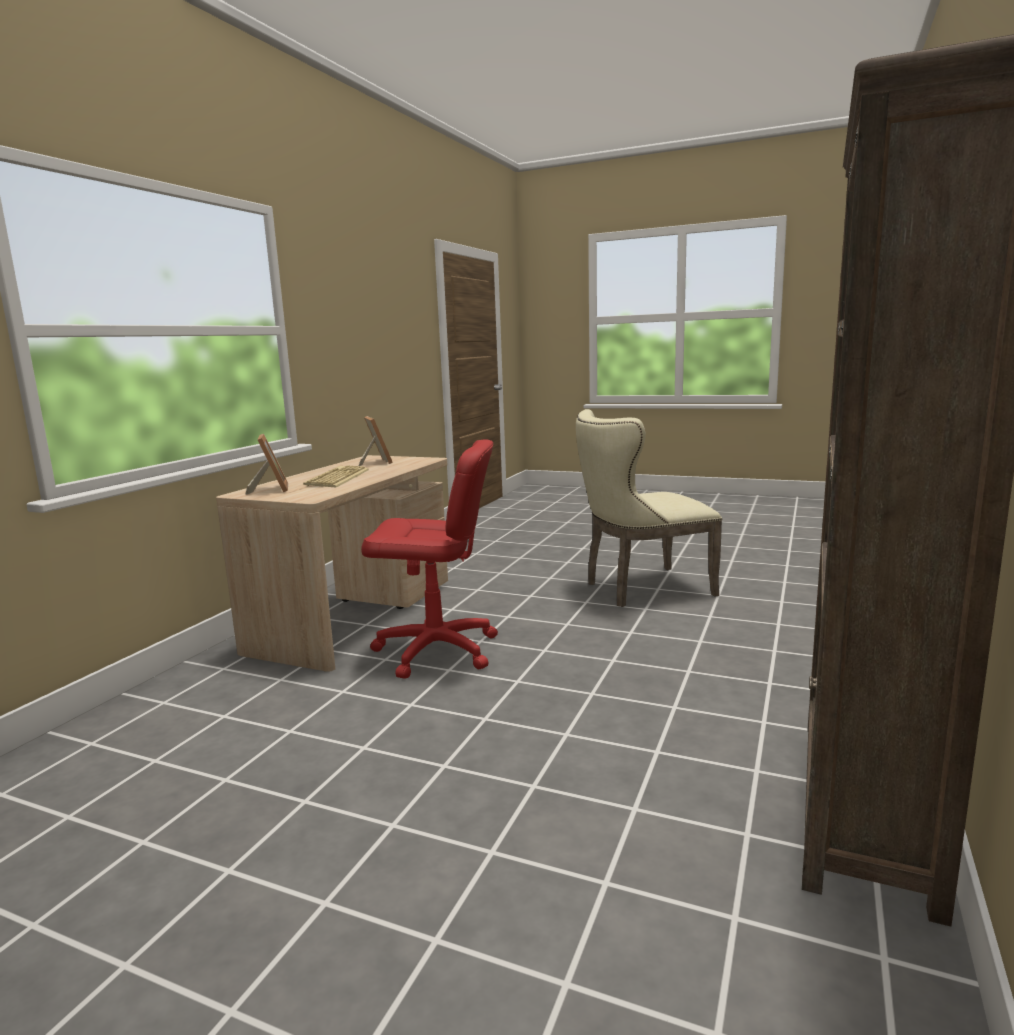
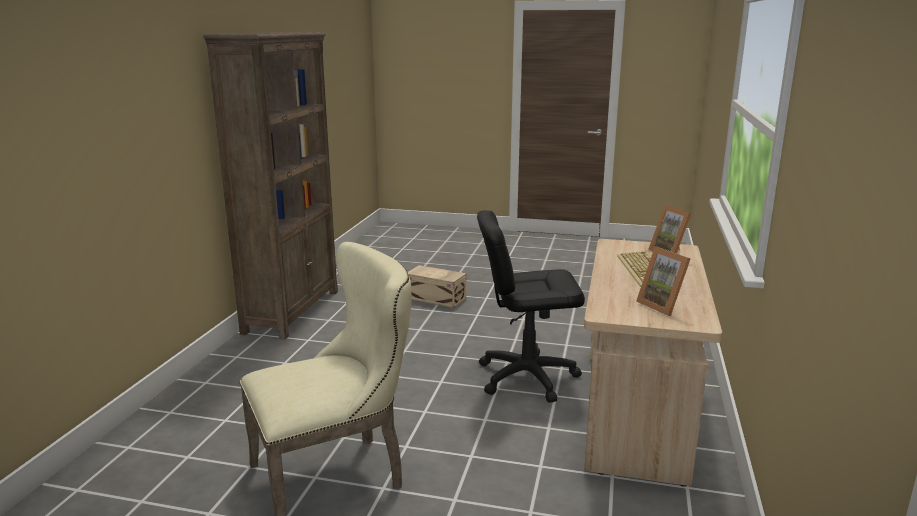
camera: 170 degrees right, 5 degrees up
red office chair [361,439,498,679] -> black office chair [477,210,585,403]
none -> beige storage box [407,265,466,308]

